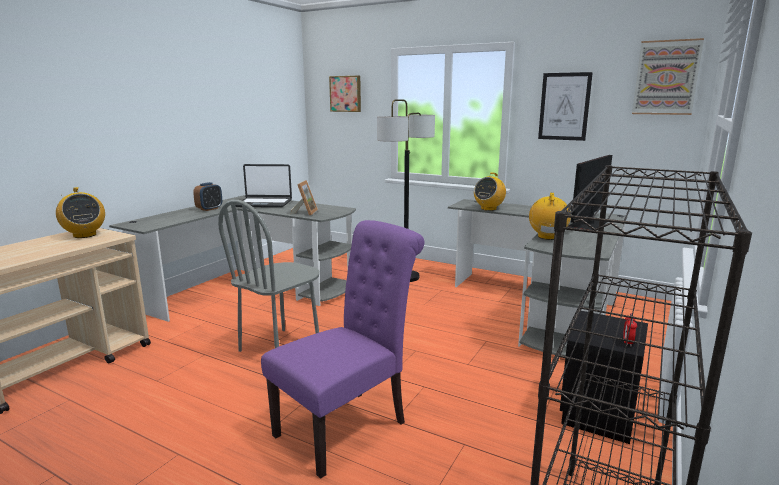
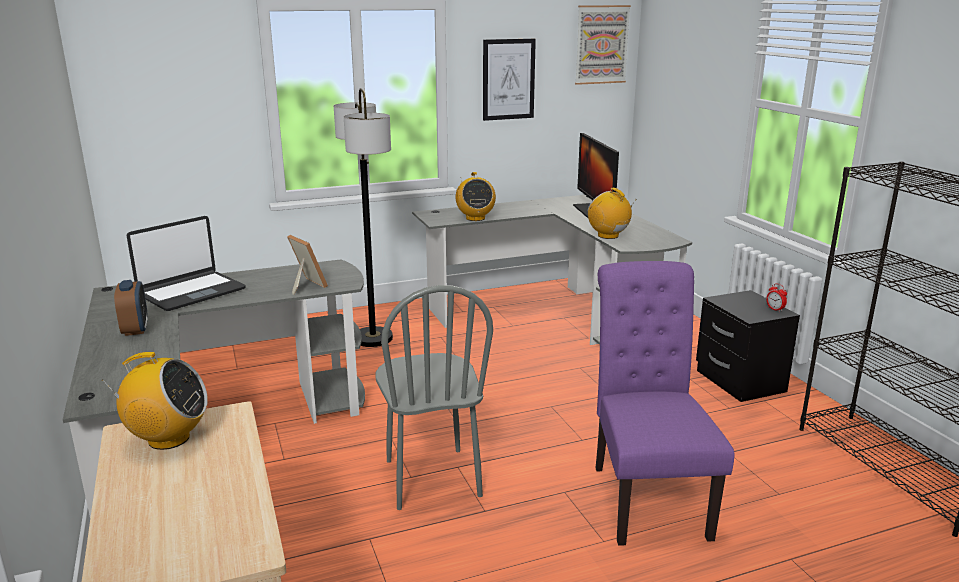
camera: 50 degrees left, 5 degrees up
picture [329,76,361,112] -> none

